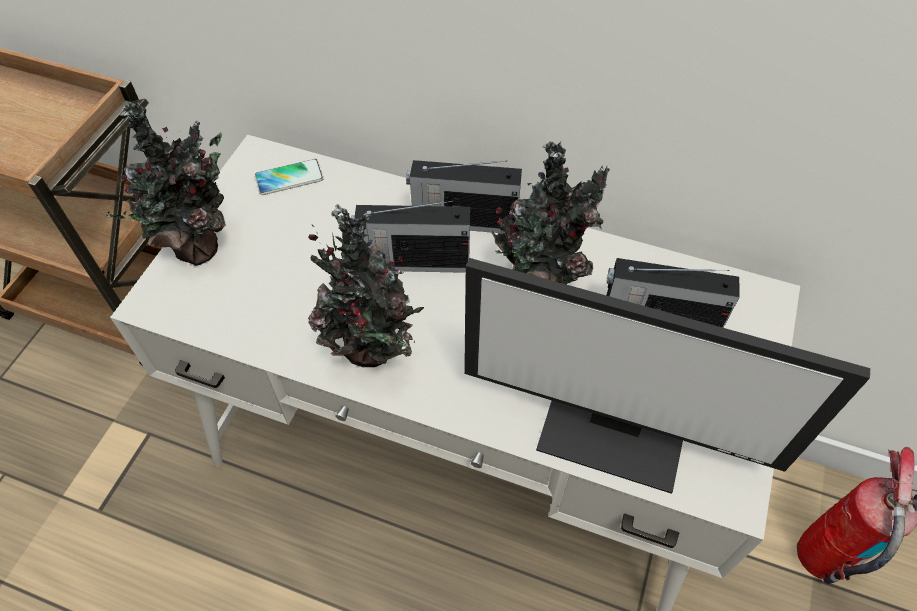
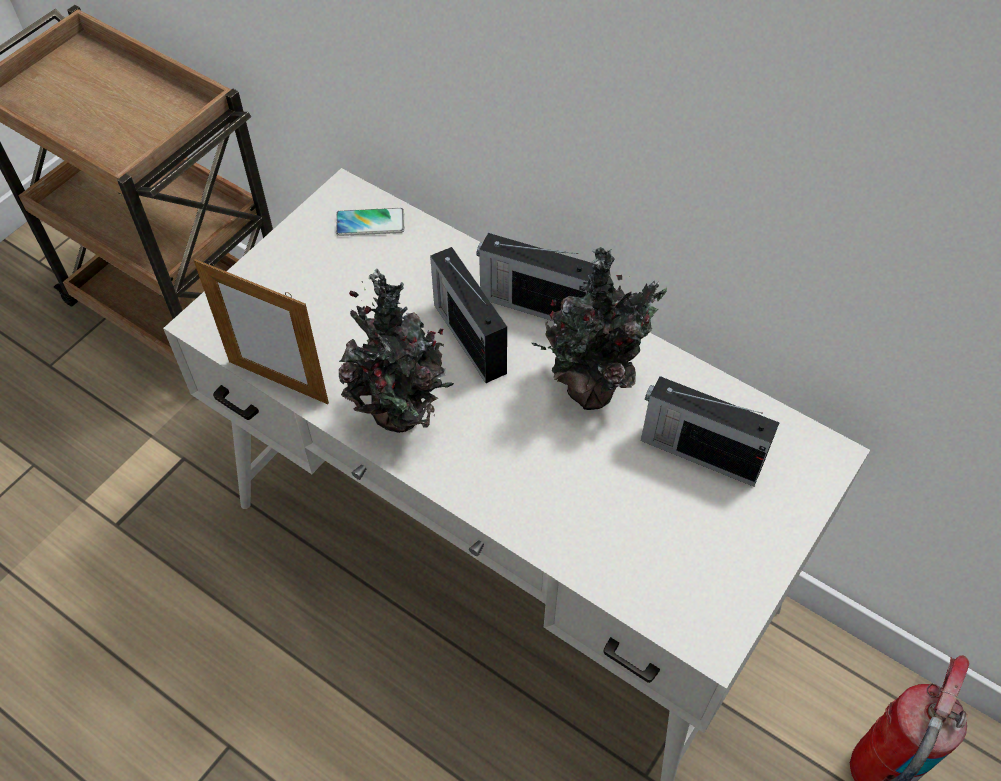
camera: 15 degrees right, 0 degrees up
potted plant [106,102,226,266] -> none
radio [351,201,470,273] -> radio turned 45 degrees clockwise [430,247,507,383]
monitor [464,258,870,494] -> none
none -> picture frame [194,259,329,404]

